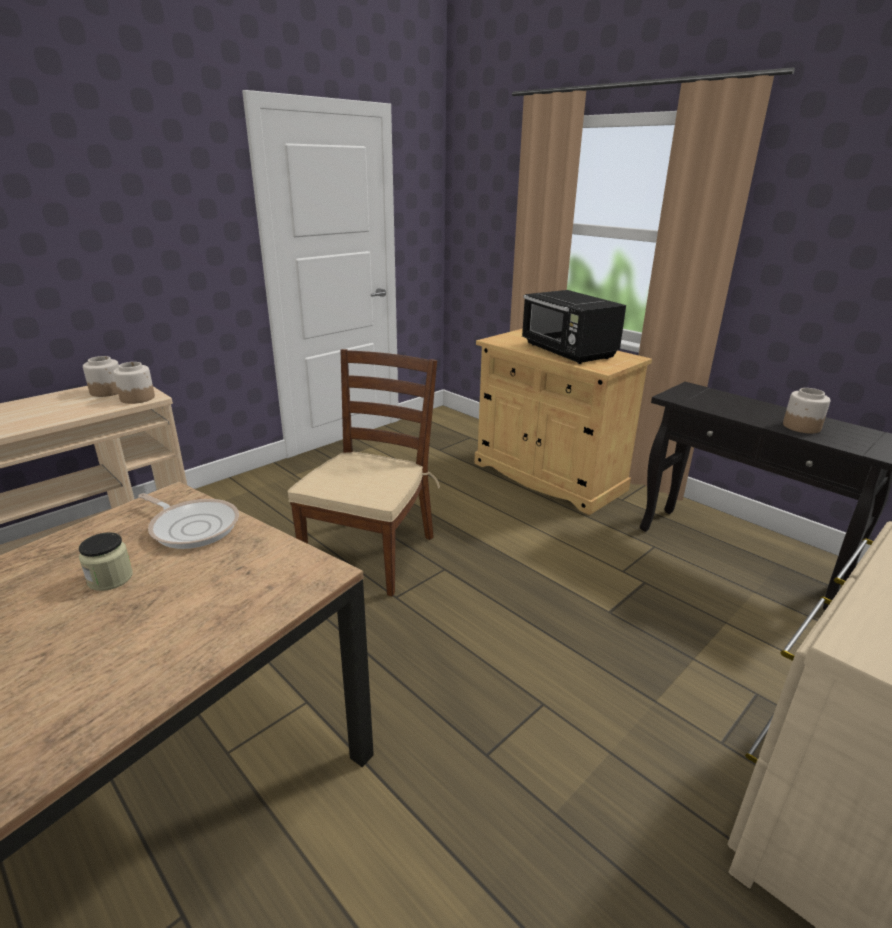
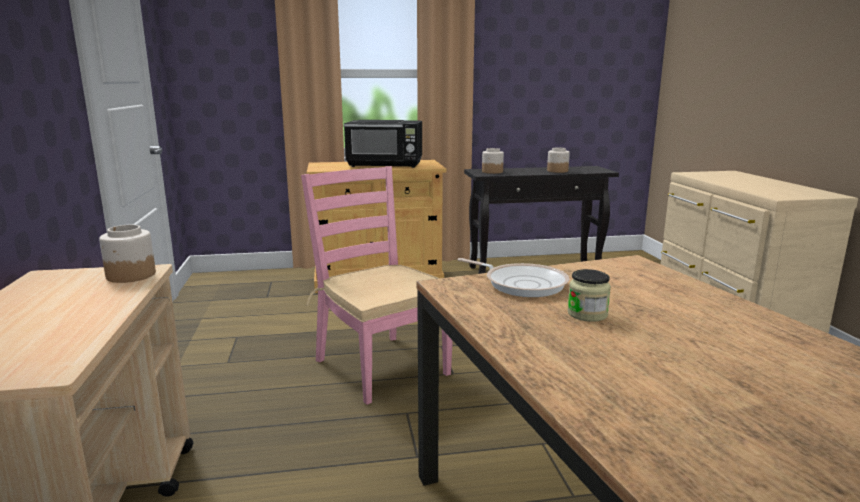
camera: 55 degrees left, 10 degrees down
jar [83,356,119,397] -> jar moved to [482,148,504,174]
frying pan [138,493,239,549] -> frying pan turned 60 degrees clockwise [458,258,569,297]
brown chair [288,349,440,597] -> pink chair [301,166,453,405]

